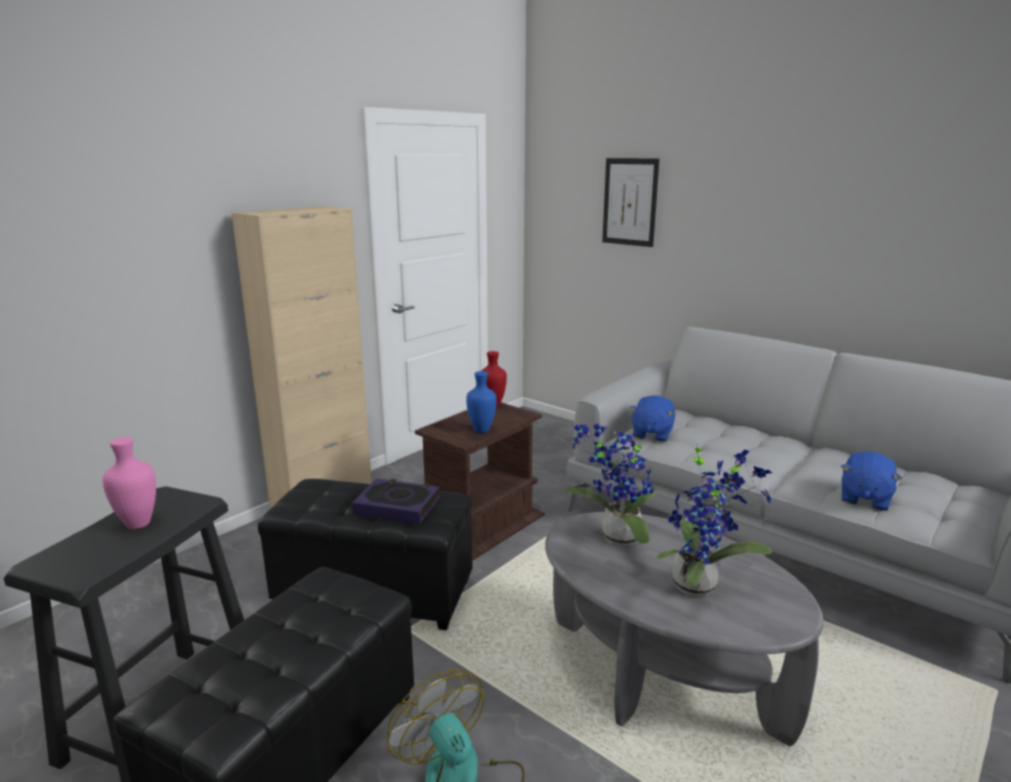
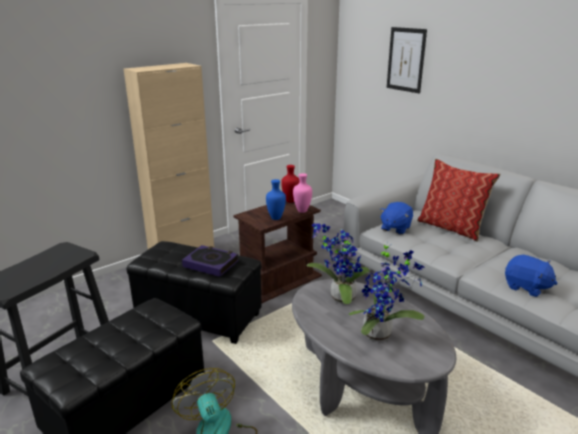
camera: 10 degrees right, 5 degrees up
pink vase [102,437,156,529] -> pink vase moved to [293,173,312,213]
blue plush toy [841,452,902,511] -> blue plush toy turned 90 degrees counterclockwise [505,255,558,297]
none -> pillow [417,159,501,242]

